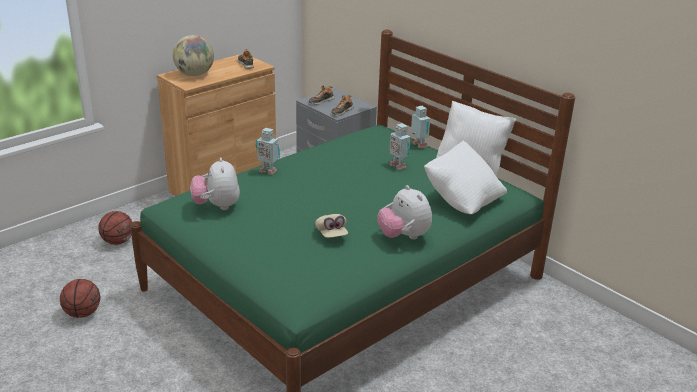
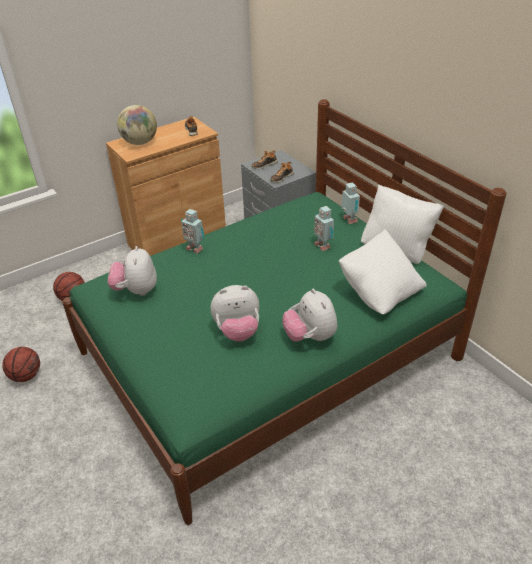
camera: 10 degrees right, 10 degrees up
beige cap [315,214,348,238] -> plush toy [211,285,259,342]

